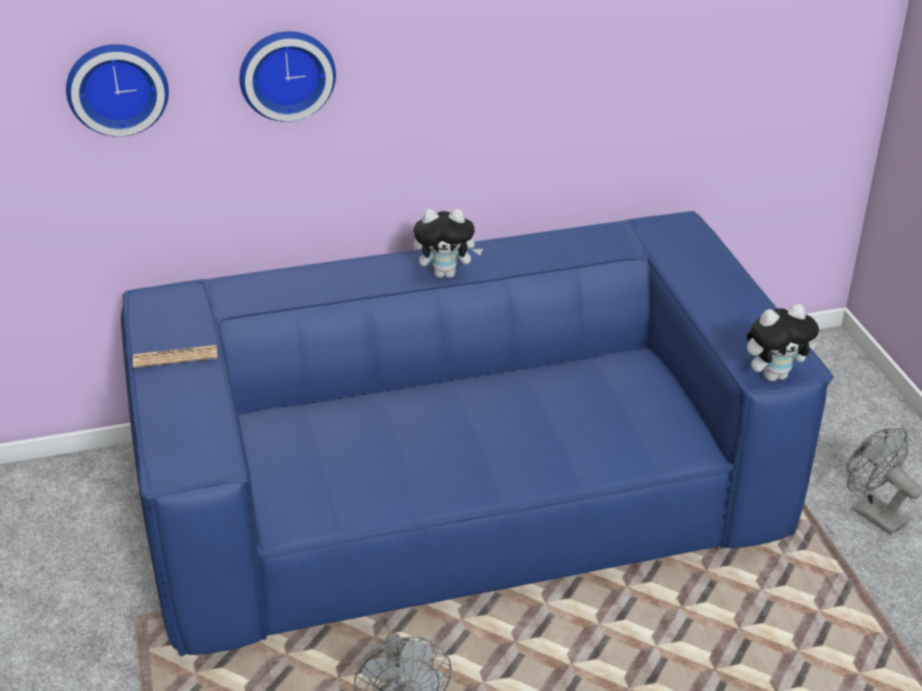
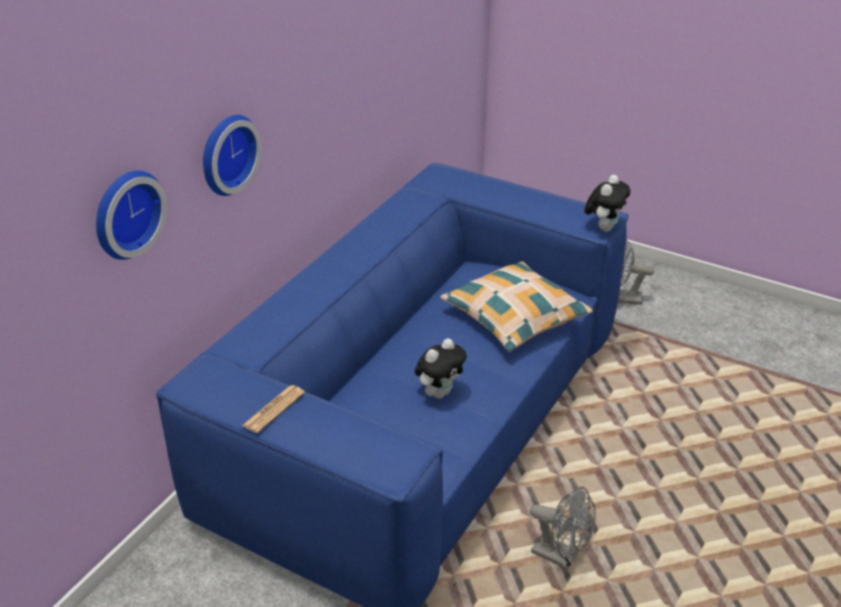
camera: 45 degrees left, 0 degrees up
plush toy [414,209,483,278] -> plush toy moved to [415,338,467,399]
none -> pillow [440,261,593,352]

